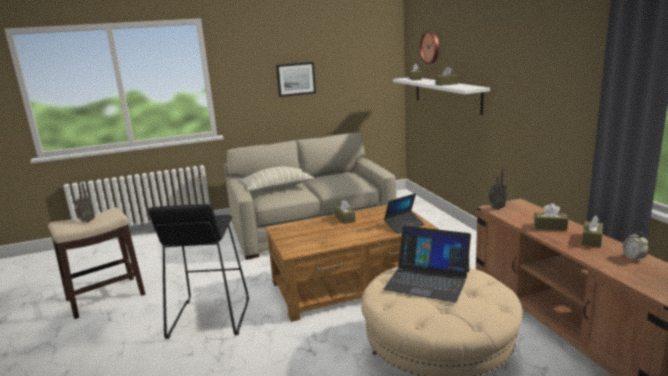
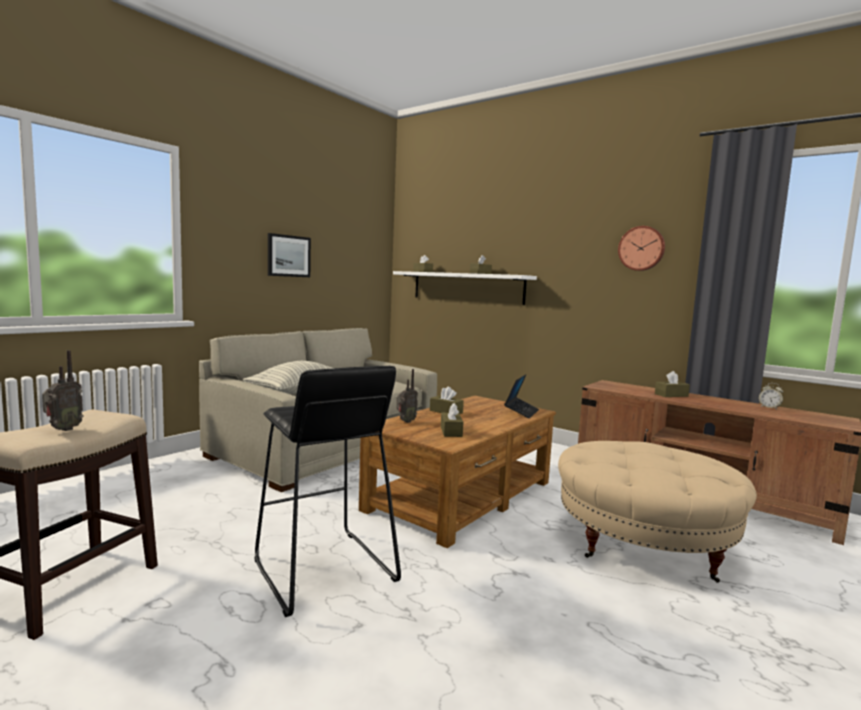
camera: 35 degrees left, 10 degrees down
laptop [384,226,471,303] -> none
wall clock [420,31,439,64] -> wall clock moved to [618,226,665,271]
radio [488,168,507,210] -> radio moved to [396,369,418,423]
brown tissue box [582,215,603,247] -> brown tissue box moved to [441,403,464,437]

